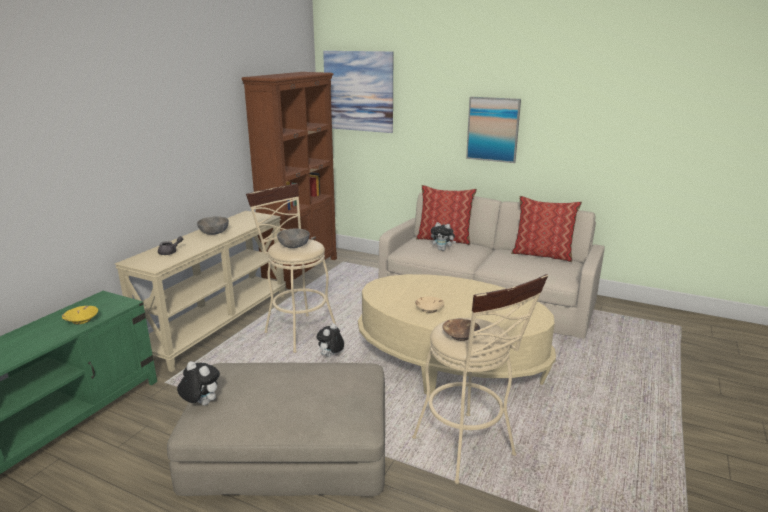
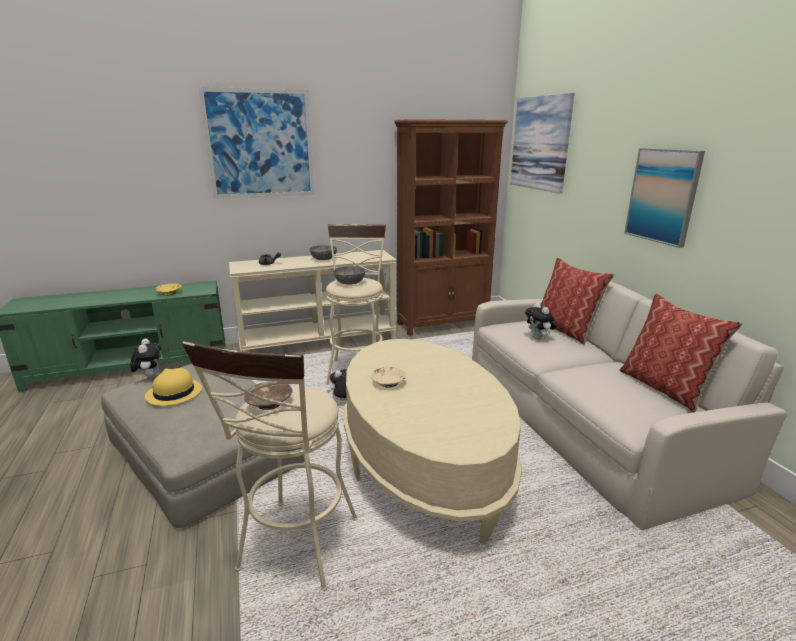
camera: 45 degrees right, 0 degrees up
none -> yellow hat [145,368,202,406]
none -> picture [199,87,315,199]

